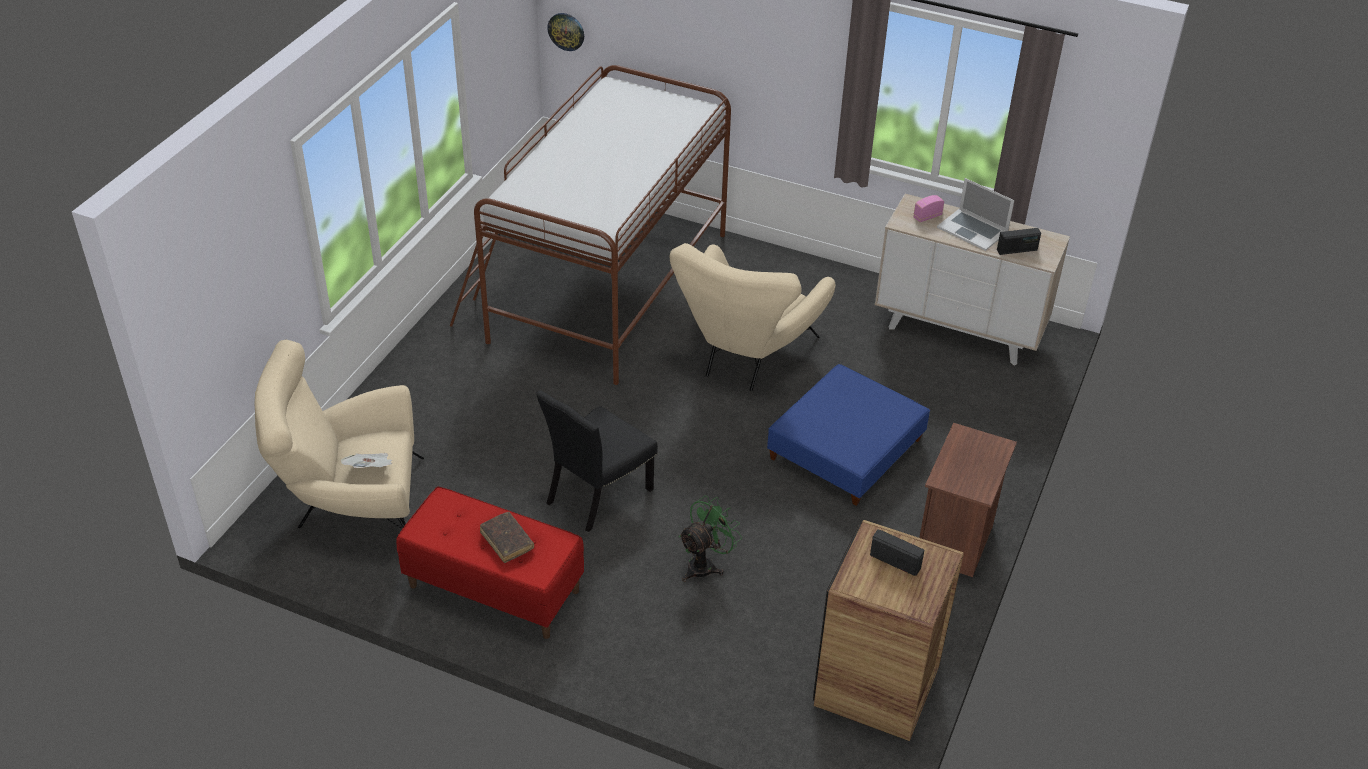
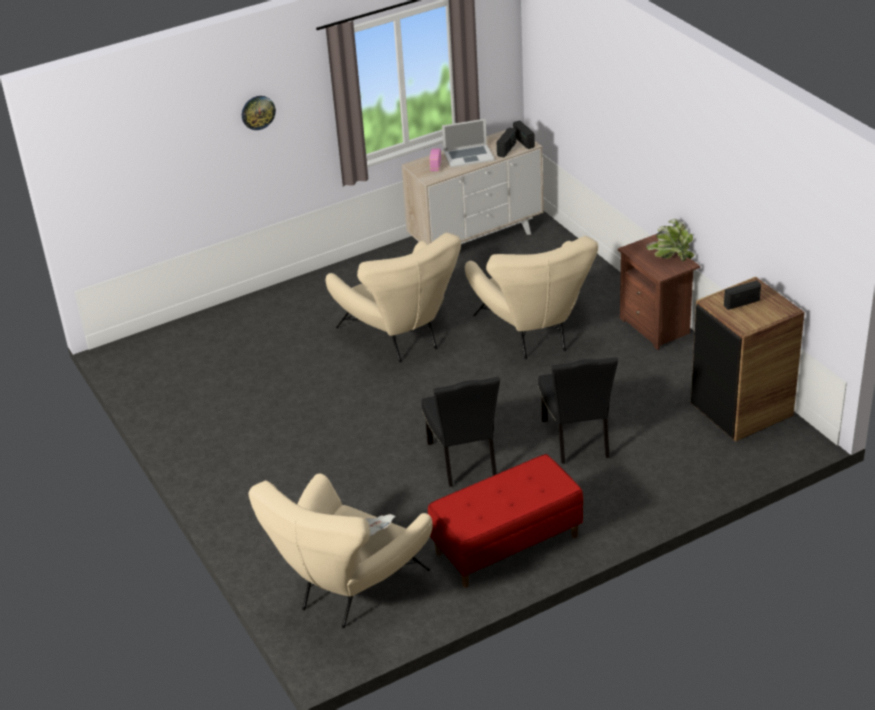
camera: 50 degrees left, 5 degrees down
brown bed [450,65,731,385] -> none
brown book [480,512,534,563] -> none
wall clock [547,13,584,51] -> wall clock moved to [242,96,276,130]
green fan [679,496,742,582] -> black chair [538,357,618,464]
blue ottoman [767,364,930,506] -> beige armchair [465,236,598,359]
none -> radio [513,121,535,149]
none -> potted plant [646,219,695,261]

